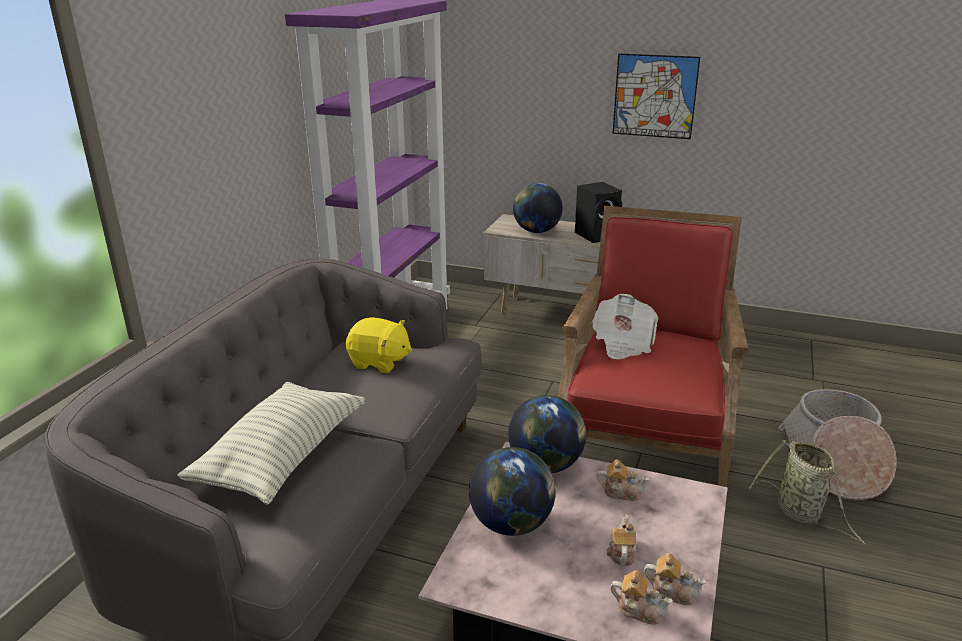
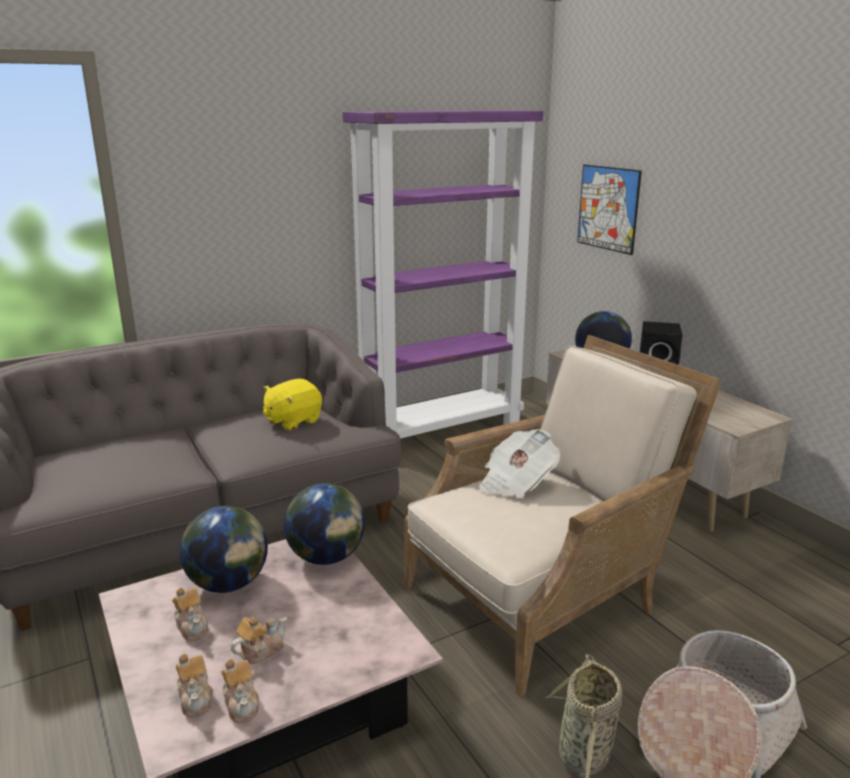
camera: 40 degrees right, 5 degrees down
pillow [178,382,366,505] -> none
yellow plush toy [346,317,412,373] -> yellow plush toy turned 75 degrees clockwise [263,379,322,431]
red armchair [558,206,749,487] -> beige armchair [404,335,722,697]
teapot [597,459,649,501] -> teapot moved to [172,587,208,641]
picture [612,53,700,139] -> picture moved to [577,165,642,255]

